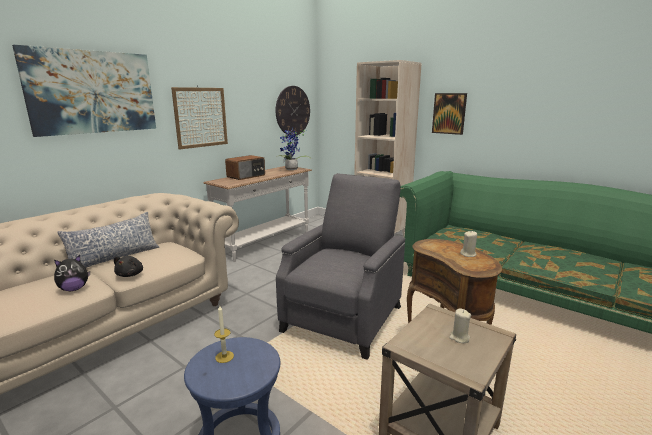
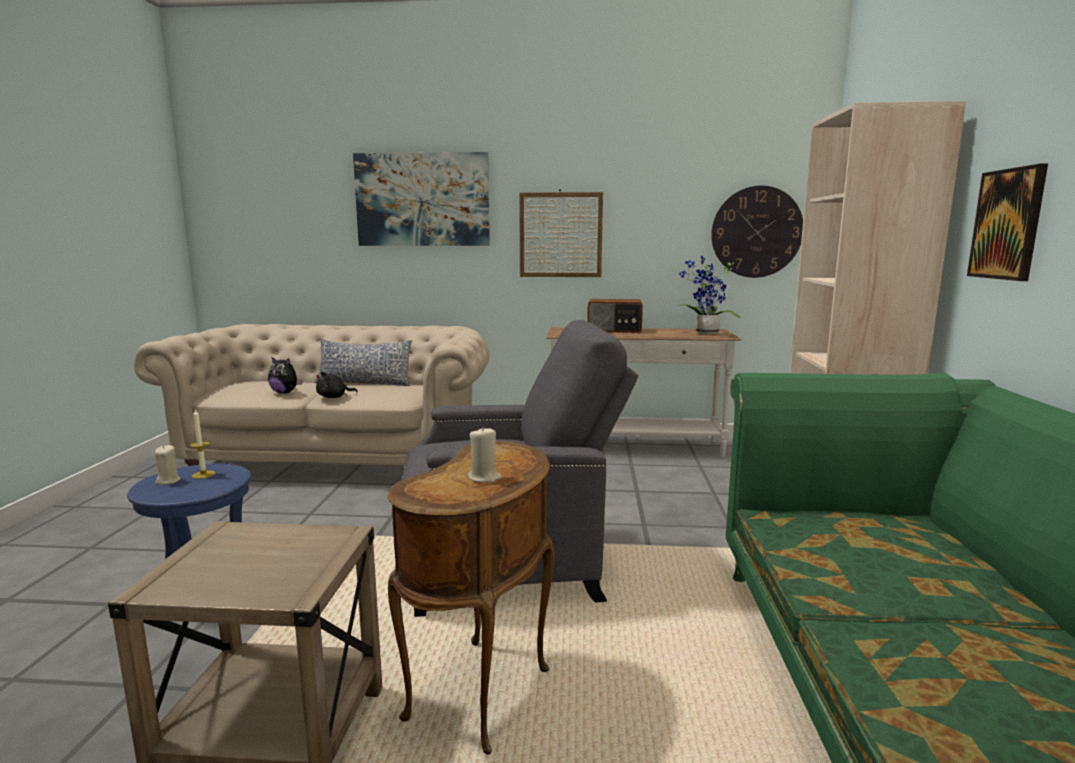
camera: 55 degrees right, 5 degrees down
beige candle [449,308,471,343] -> beige candle moved to [155,445,181,485]

